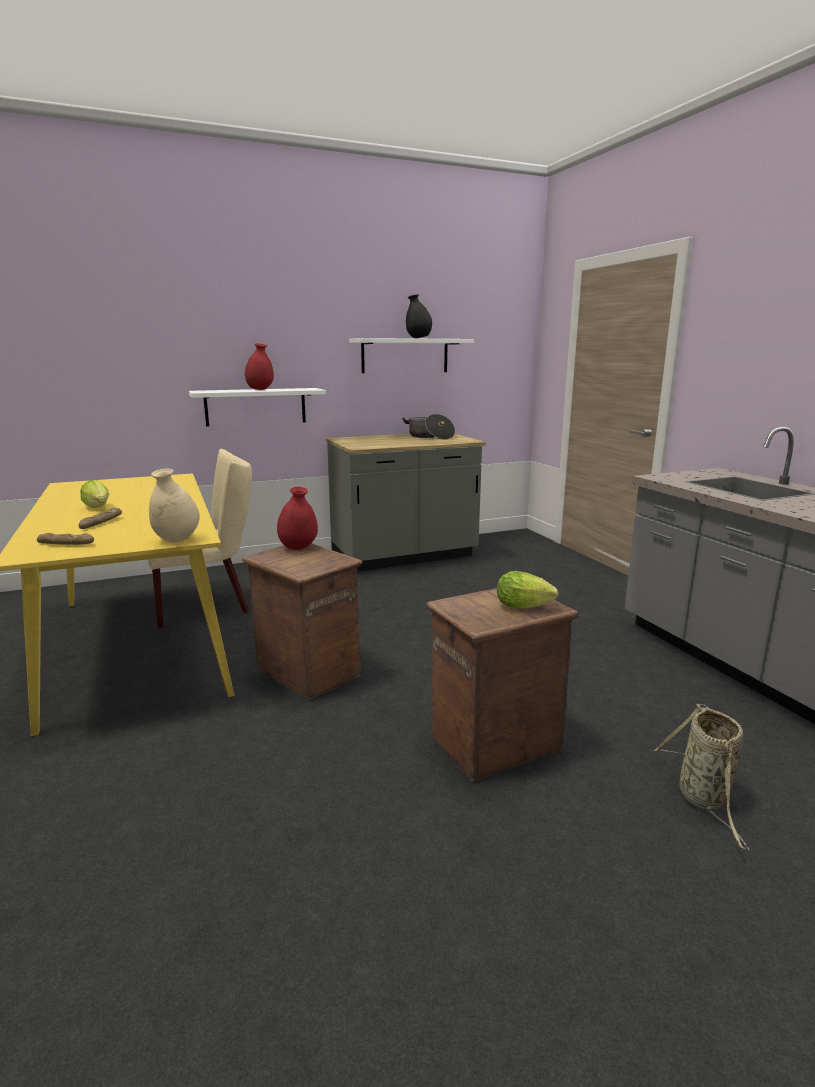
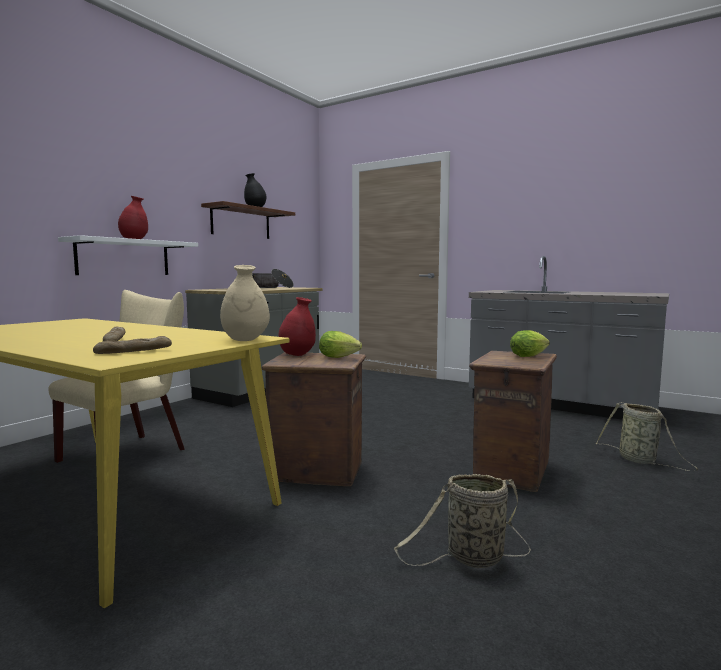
camera: 35 degrees left, 10 degrees down
lettuce [80,480,110,508] -> lettuce moved to [319,331,362,358]
white shelf [349,338,474,373] -> brown shelf [201,201,295,239]
none -> basket [394,474,531,568]

